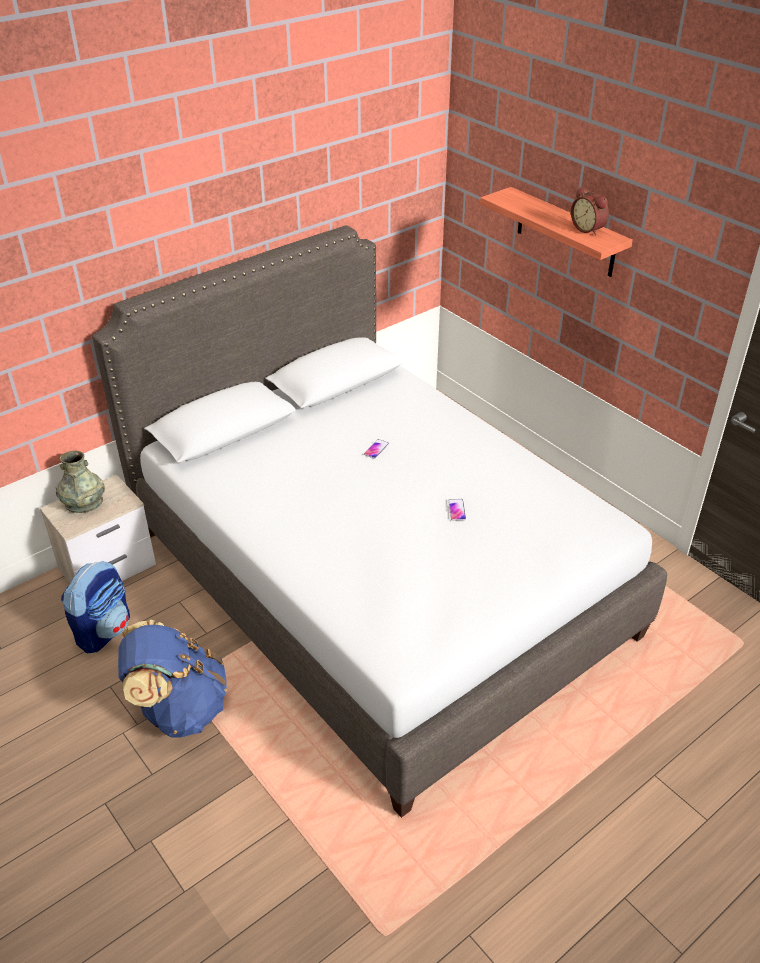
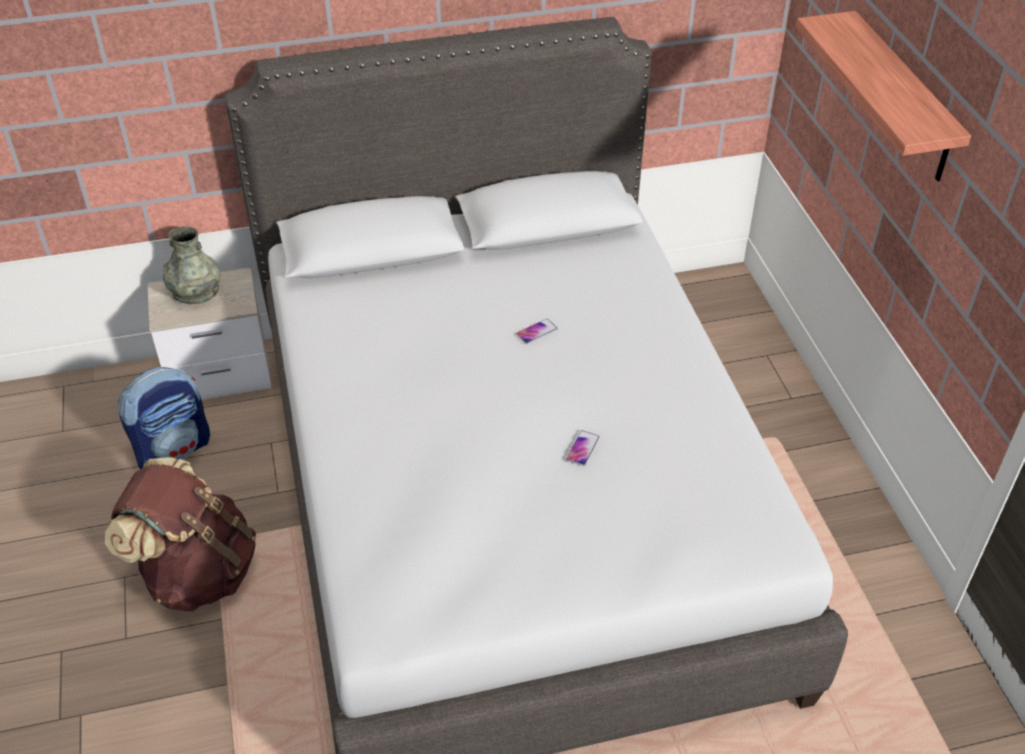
camera: 25 degrees right, 5 degrees up
blue backpack [118,620,227,737] -> brown backpack [105,458,256,612]
alarm clock [571,187,609,236] -> none

